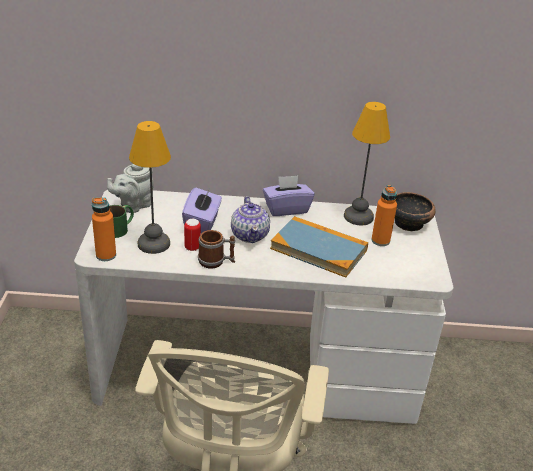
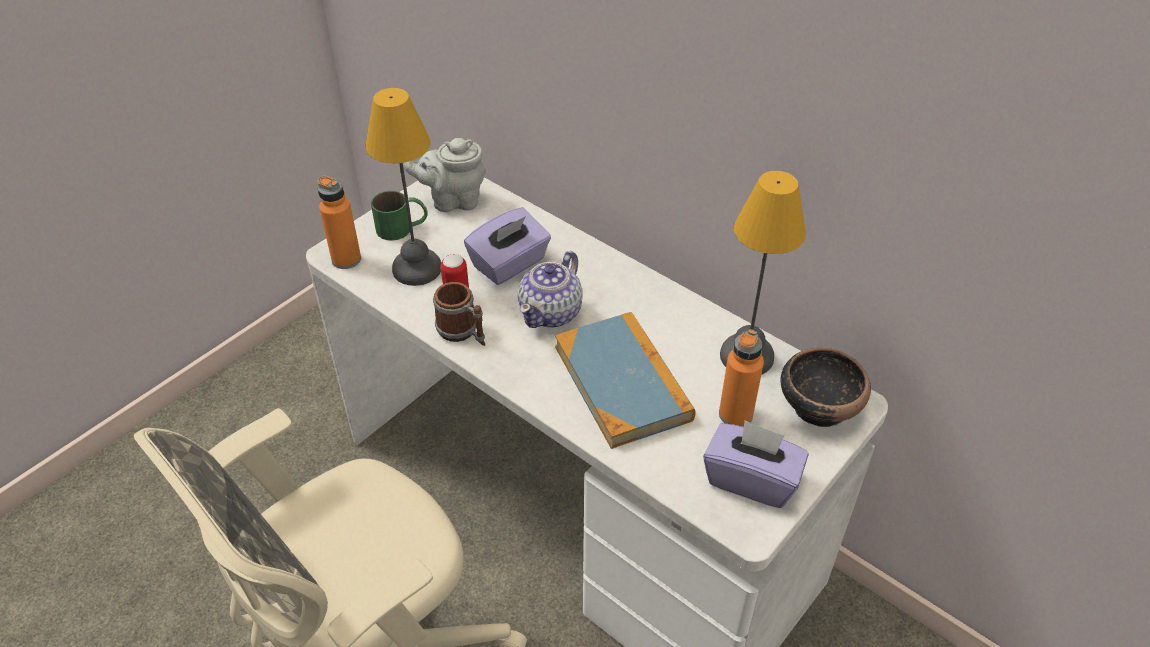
camera: 40 degrees right, 10 degrees up
purple tissue box [263,175,315,216] -> purple tissue box moved to [703,420,808,508]

